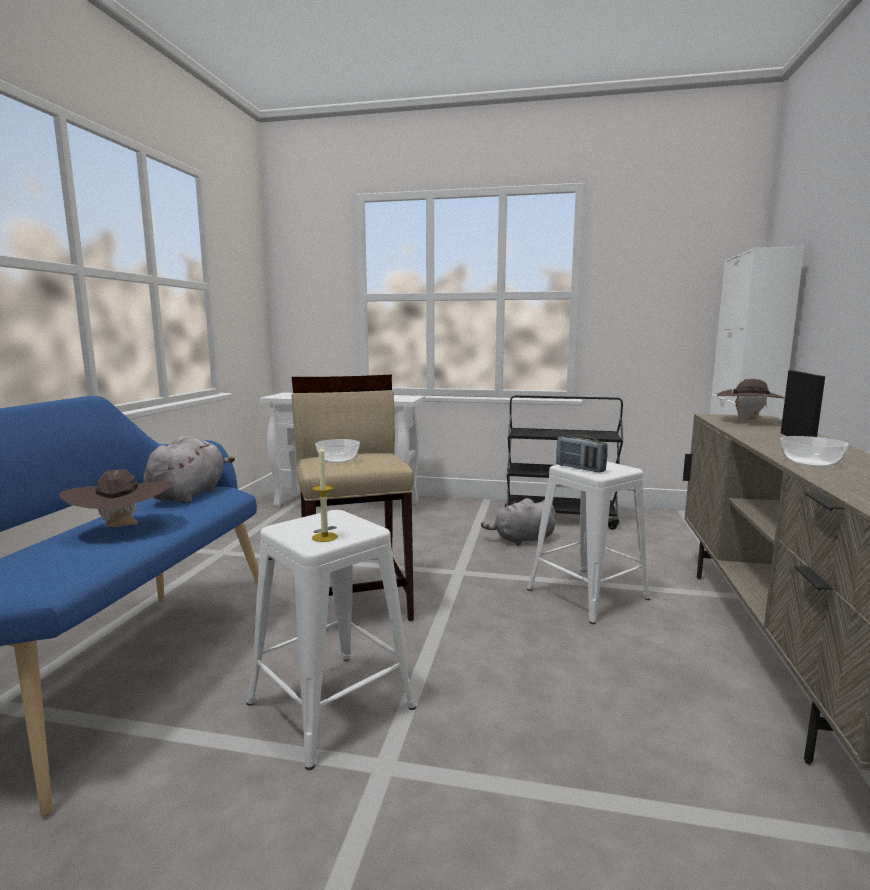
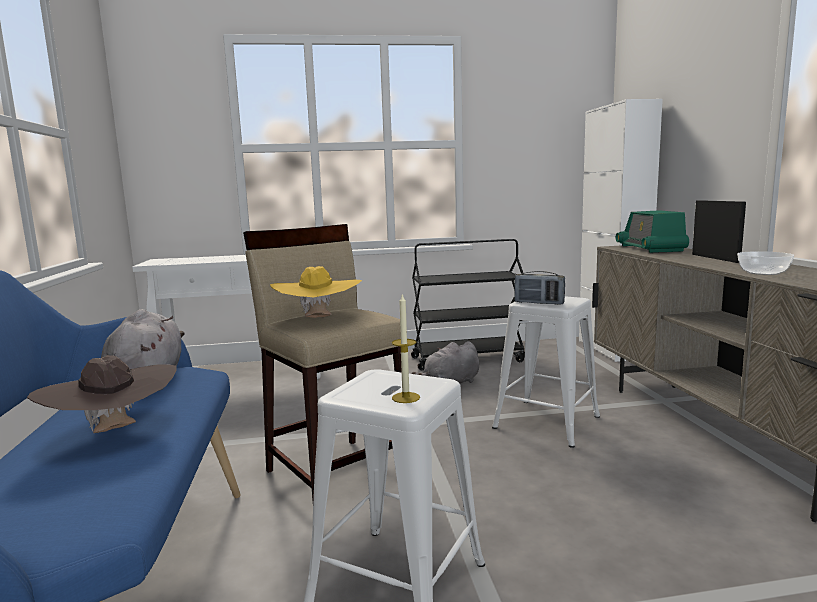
camera: 20 degrees left, 0 degrees up
bowl [315,439,360,463] -> yellow hat [270,266,362,318]
brown hat [717,379,784,421] -> radio [616,210,689,253]

